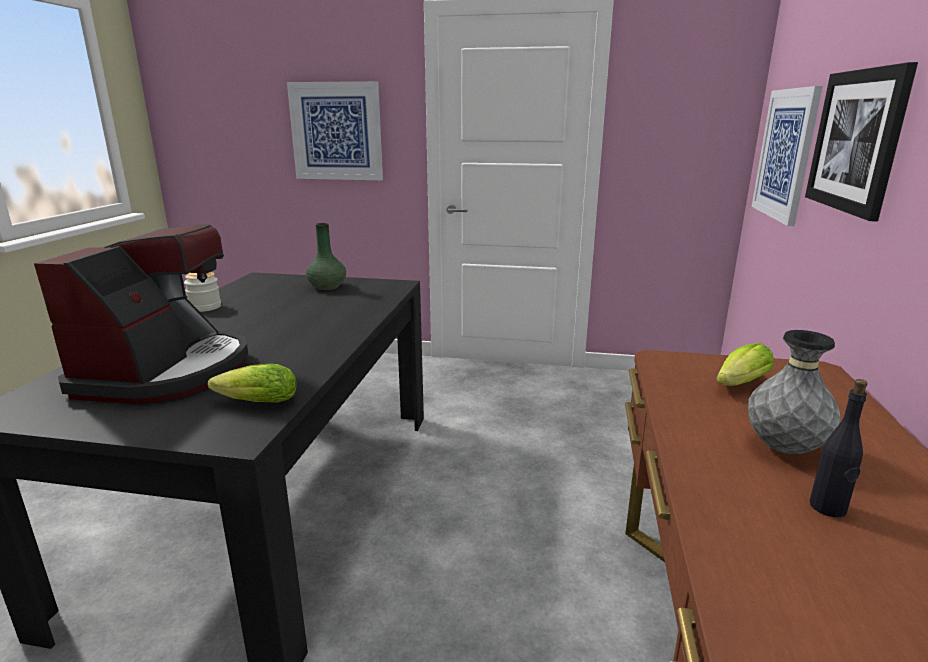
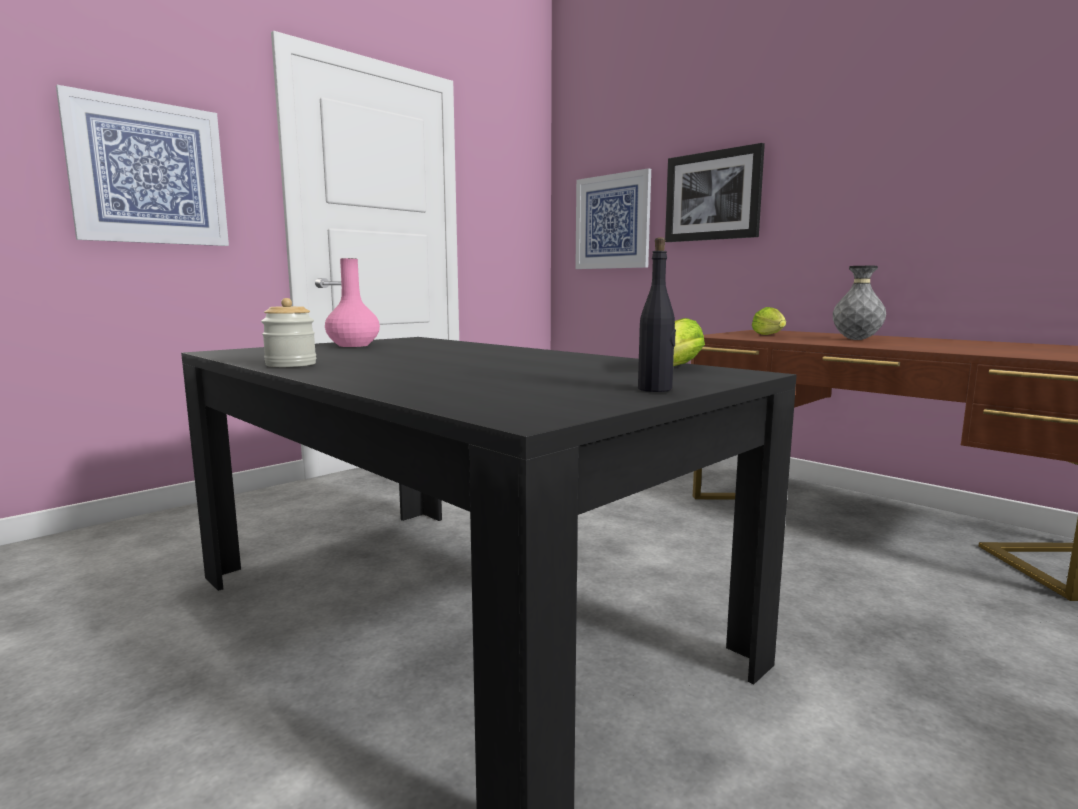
camera: 55 degrees left, 10 degrees down
coffee machine [34,224,248,404] -> none
green vase [306,223,346,290] -> pink vase [325,258,380,347]
black bottle [810,379,868,517] -> black bottle moved to [638,237,676,392]

